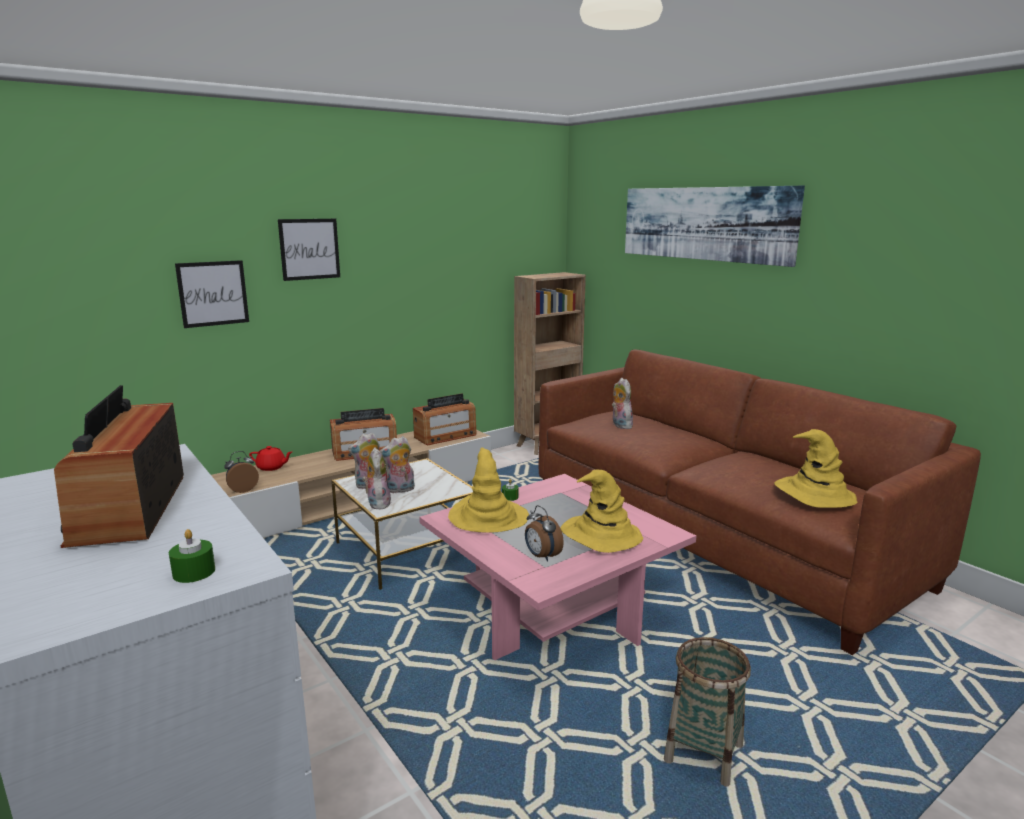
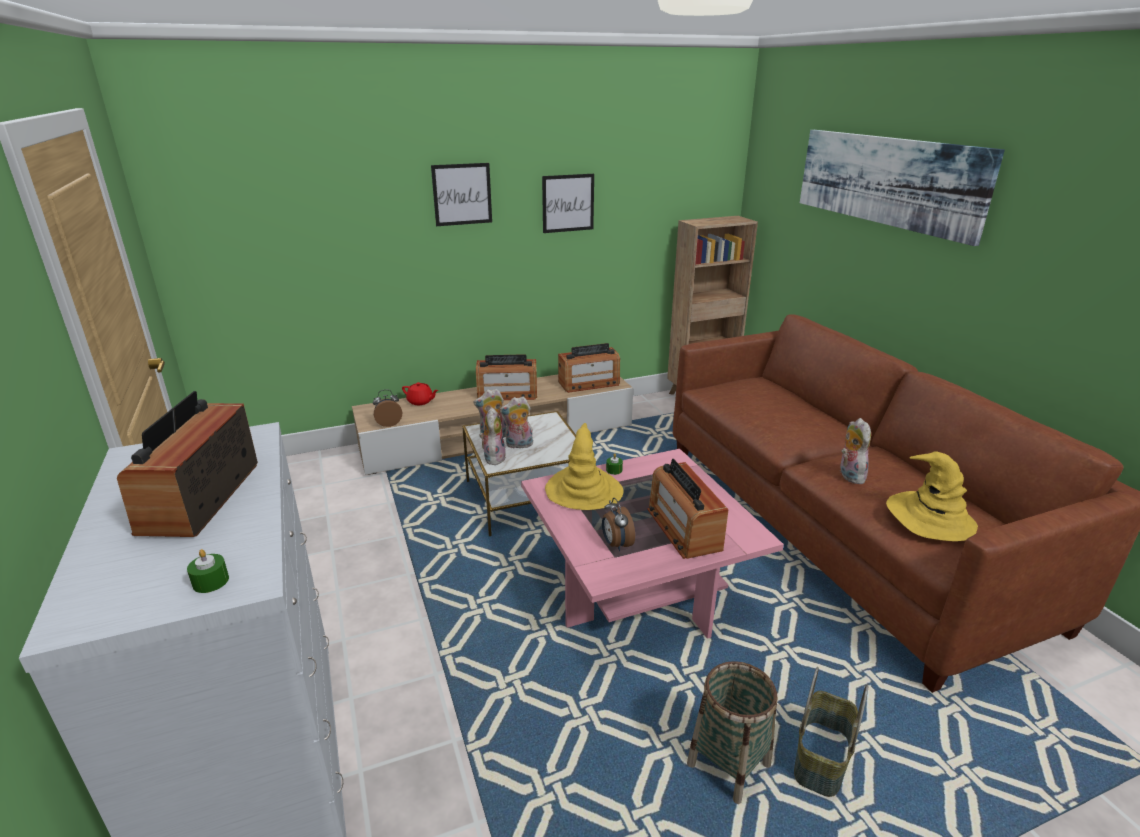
camera: 15 degrees right, 10 degrees up
picture [175,260,249,328] -> picture moved to [542,174,594,233]
yellow hat [560,470,643,553] -> radio [647,459,729,559]
plush toy [612,378,633,429] -> plush toy moved to [840,418,871,484]
none -> basket [794,667,868,797]

